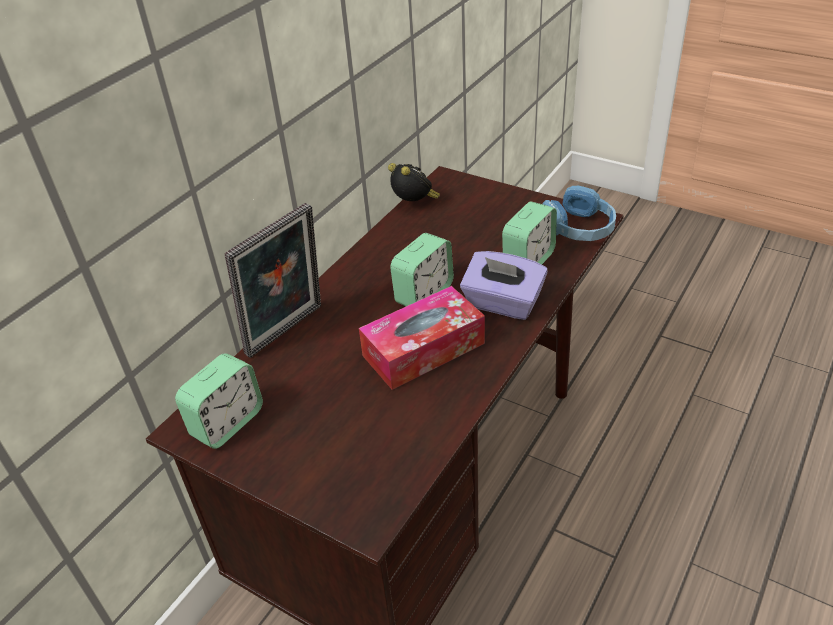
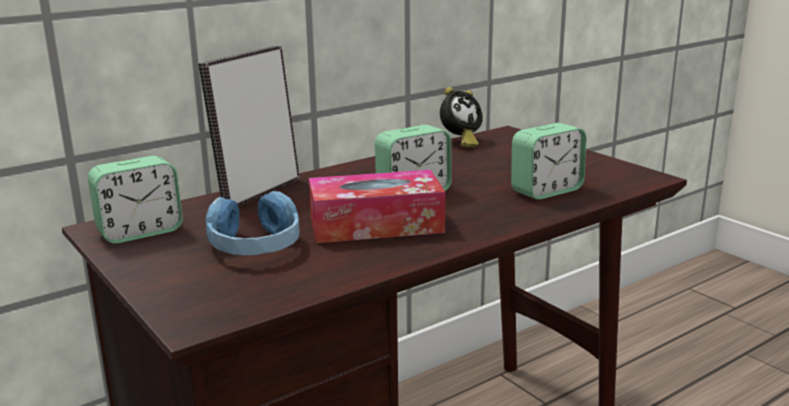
camera: 20 degrees right, 20 degrees down
picture frame [224,203,321,358] -> picture frame turned 150 degrees clockwise [198,46,300,206]
alarm clock [388,163,440,201] -> alarm clock turned 75 degrees clockwise [440,87,483,147]
purple tissue box [460,251,548,320] -> none
blue headphones [543,186,616,241] -> blue headphones moved to [206,191,300,255]

